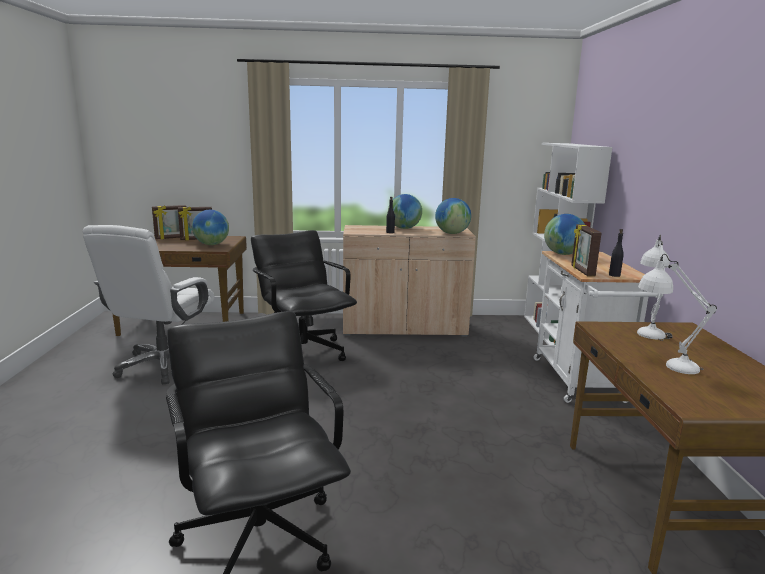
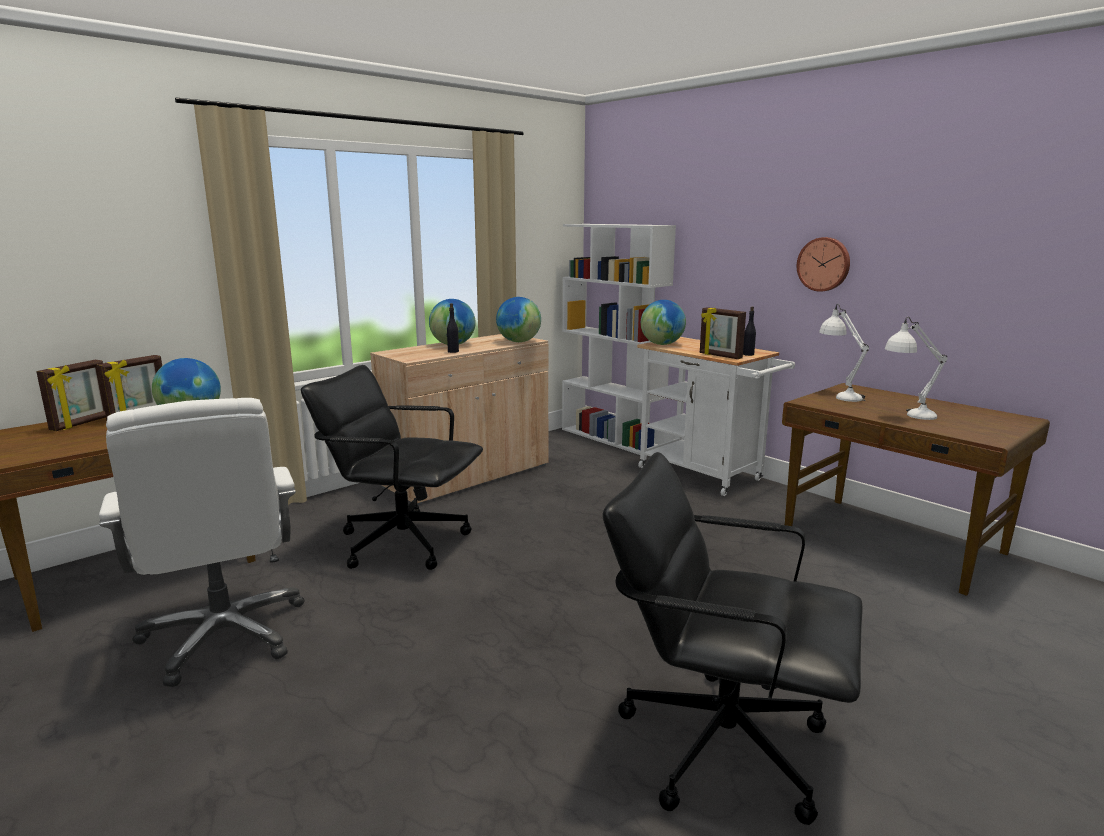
camera: 40 degrees left, 0 degrees up
none -> wall clock [797,237,850,292]

